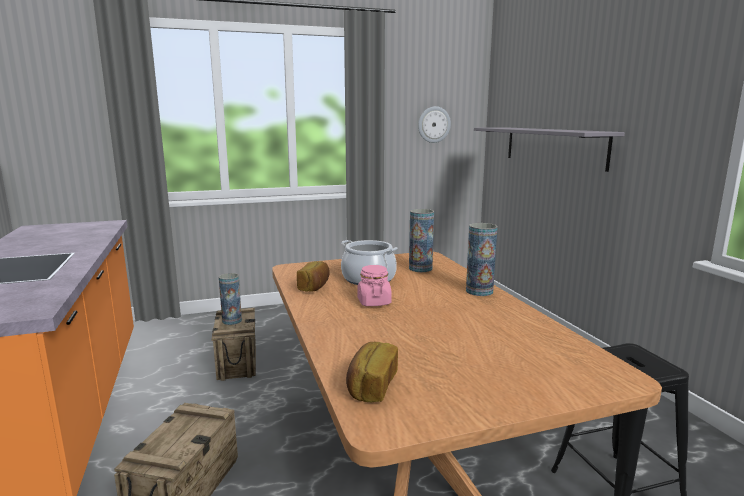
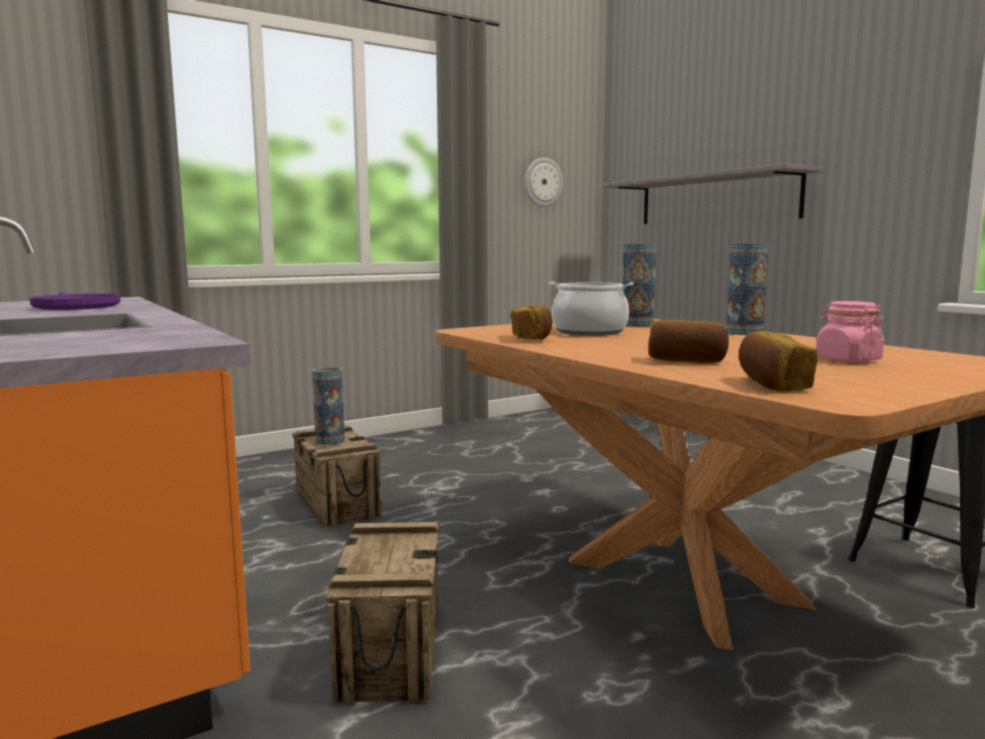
camera: 15 degrees left, 5 degrees down
pink jar [358,265,392,306] -> pink jar moved to [816,301,884,363]
none -> purple frying pan [30,291,121,310]
none -> bread [648,320,729,363]

